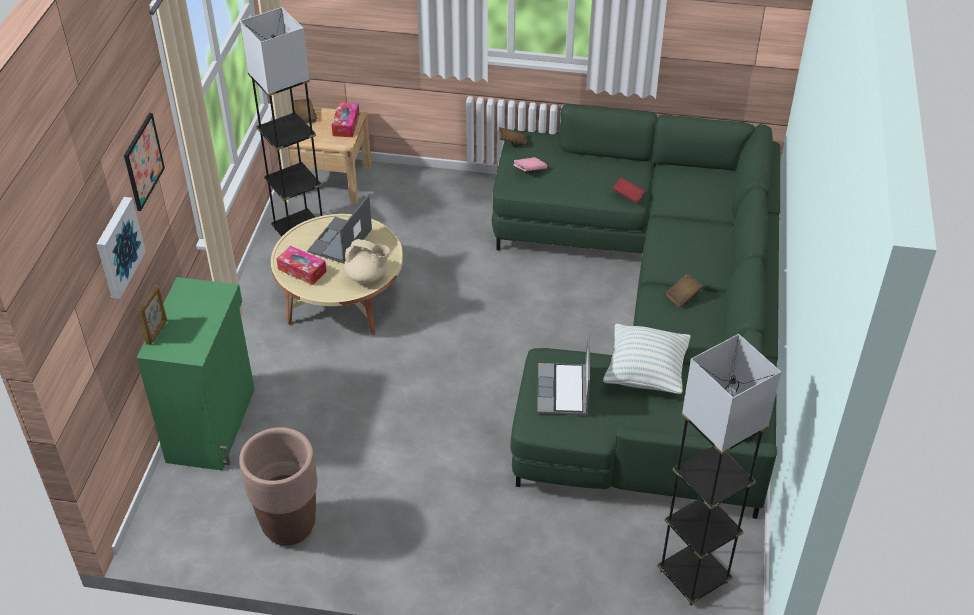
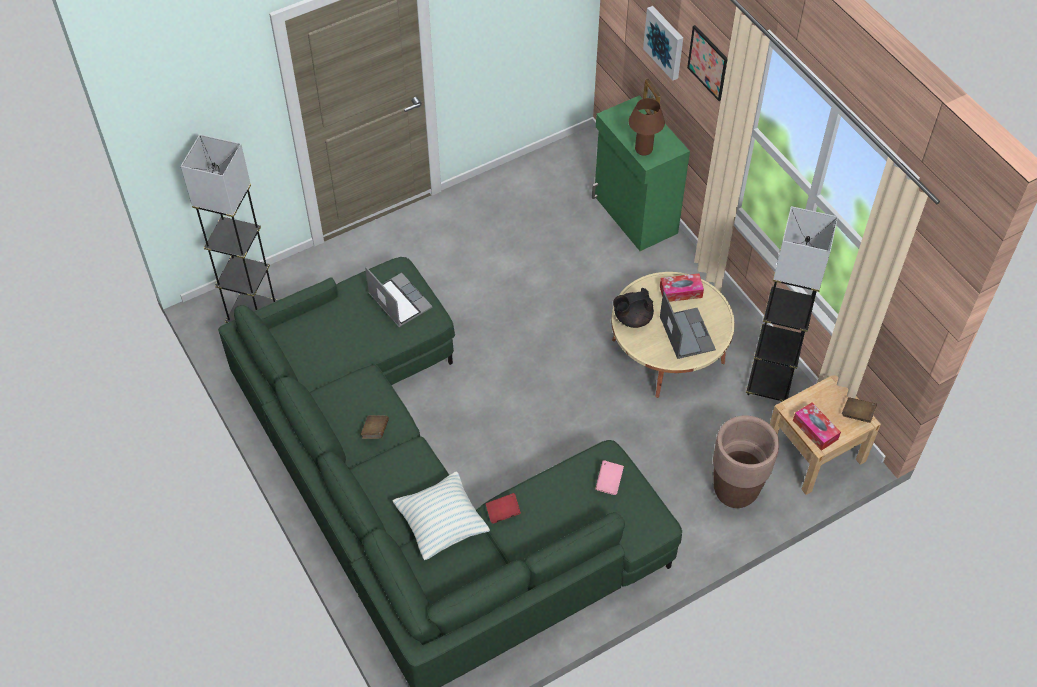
camera: 140 degrees right, 10 degrees up
brown planter [239,427,317,546] -> brown planter moved to [713,415,779,508]
beige teapot [344,239,390,283] -> black teapot [613,288,654,328]
brown book [498,127,527,145] -> none
pillow [603,324,691,394] -> pillow moved to [393,472,490,560]
none -> brown table lamp [629,98,665,156]

